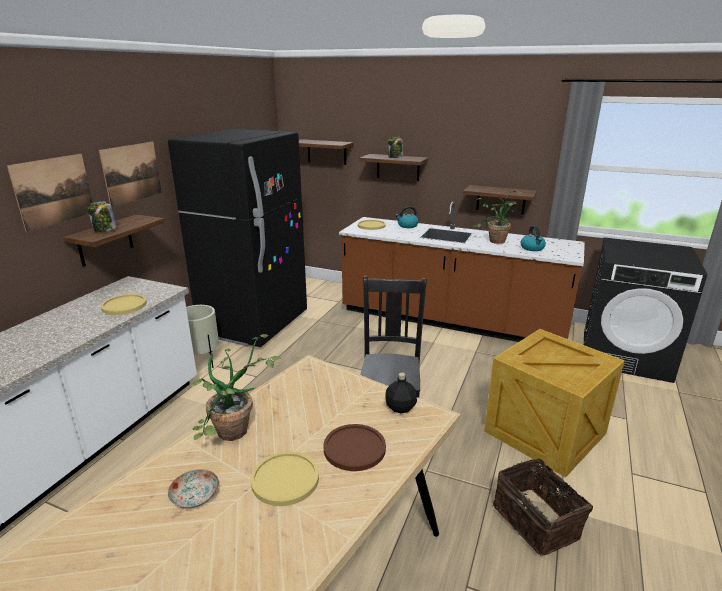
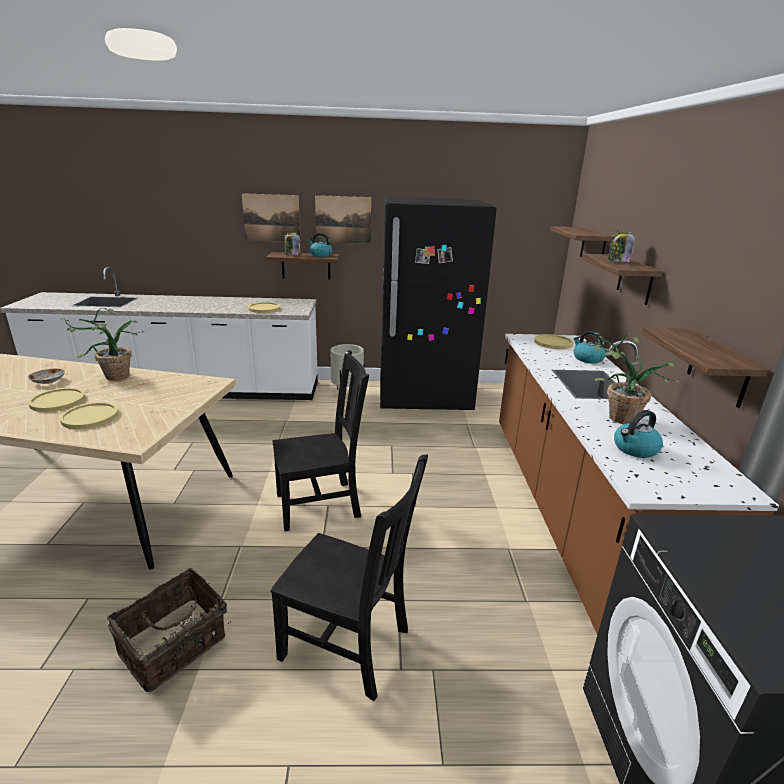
camera: 65 degrees right, 0 degrees up
brown plate [324,424,386,471] -> yellow plate [60,402,119,429]
black bottle [385,373,417,413] -> none
crate [484,329,625,478] -> black chair [270,454,428,701]
none -> kettle [307,233,333,257]

